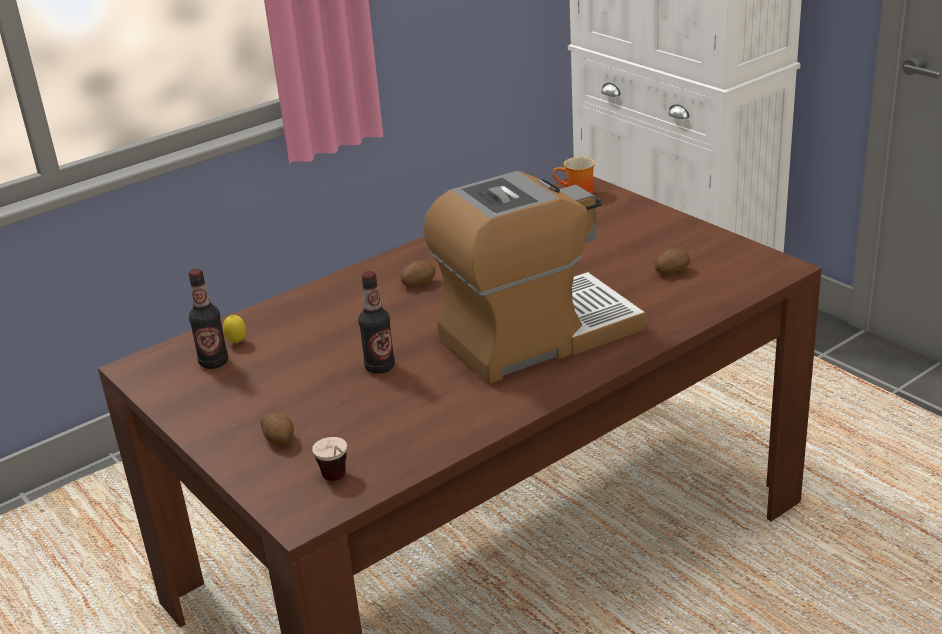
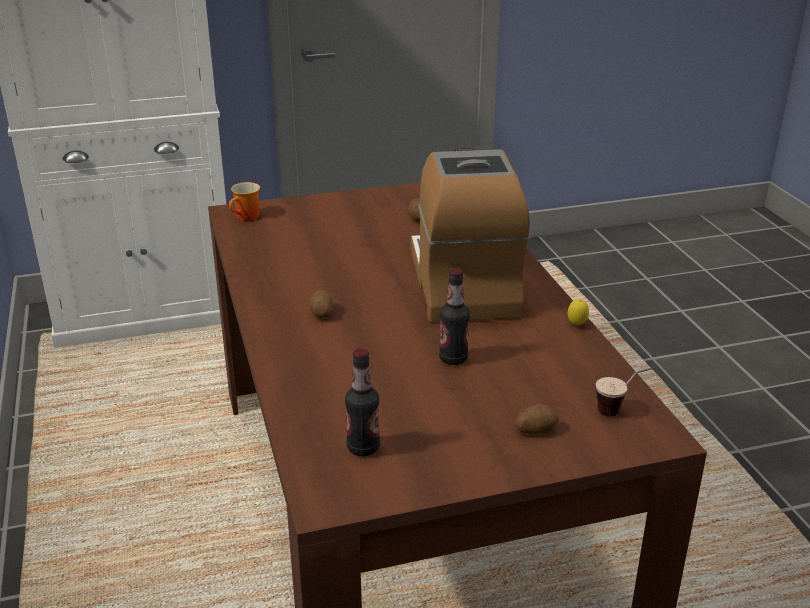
camera: 70 degrees left, 0 degrees up
lemon [223,315,246,343] -> lemon moved to [568,299,589,326]

